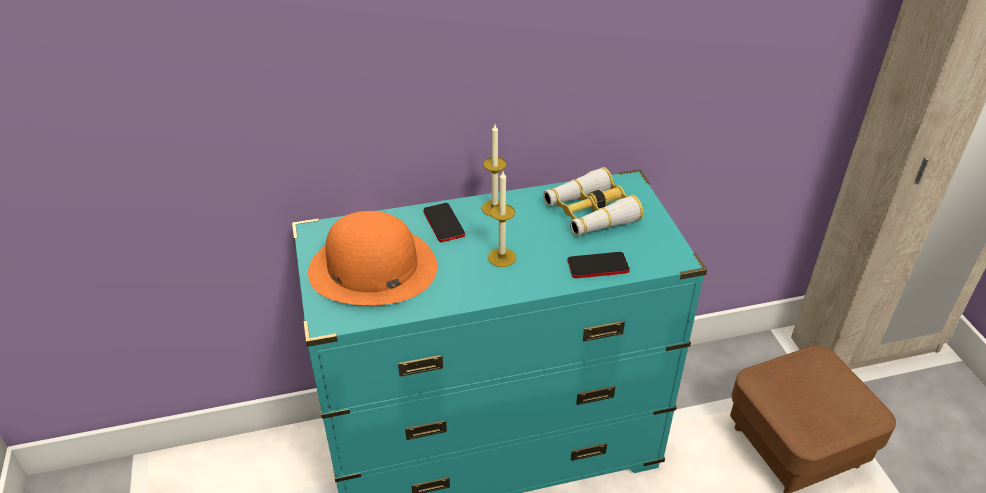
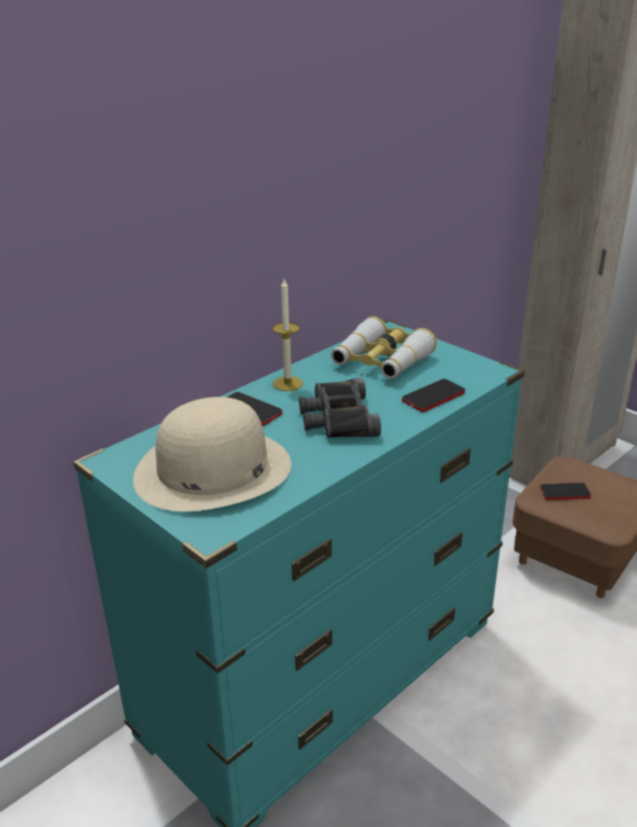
camera: 30 degrees left, 10 degrees down
orange hat [308,211,437,305] -> beige hat [133,397,291,511]
candle [488,171,516,267] -> black binoculars [299,378,381,438]
none -> phone [540,483,591,500]

